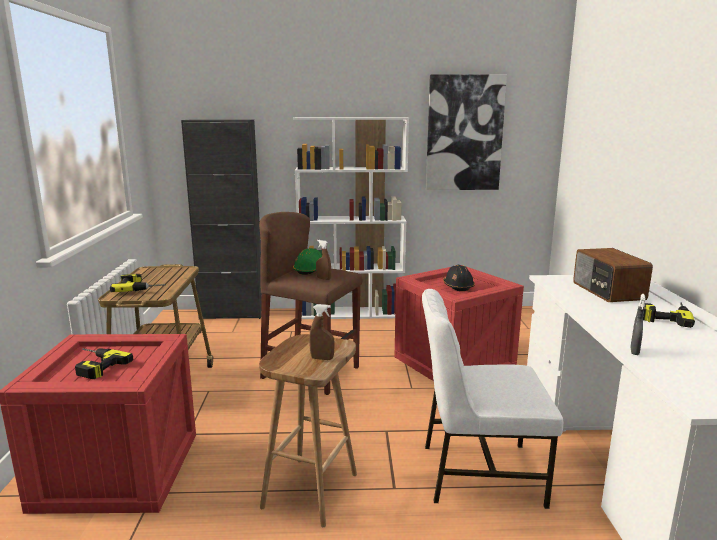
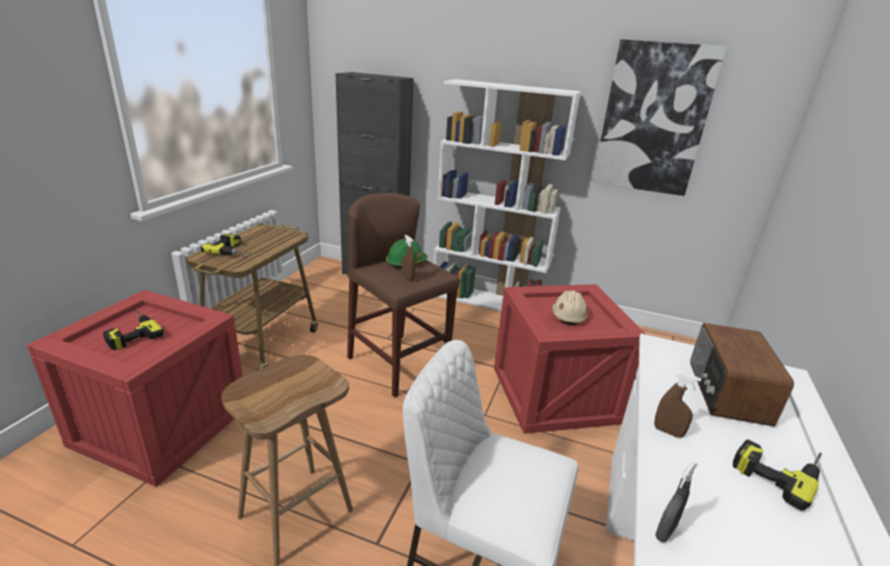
camera: 20 degrees right, 10 degrees up
brown spray bottle [309,304,335,360] -> brown spray bottle moved to [654,372,701,438]
black hard hat [443,265,475,291] -> beige hard hat [552,290,588,325]

